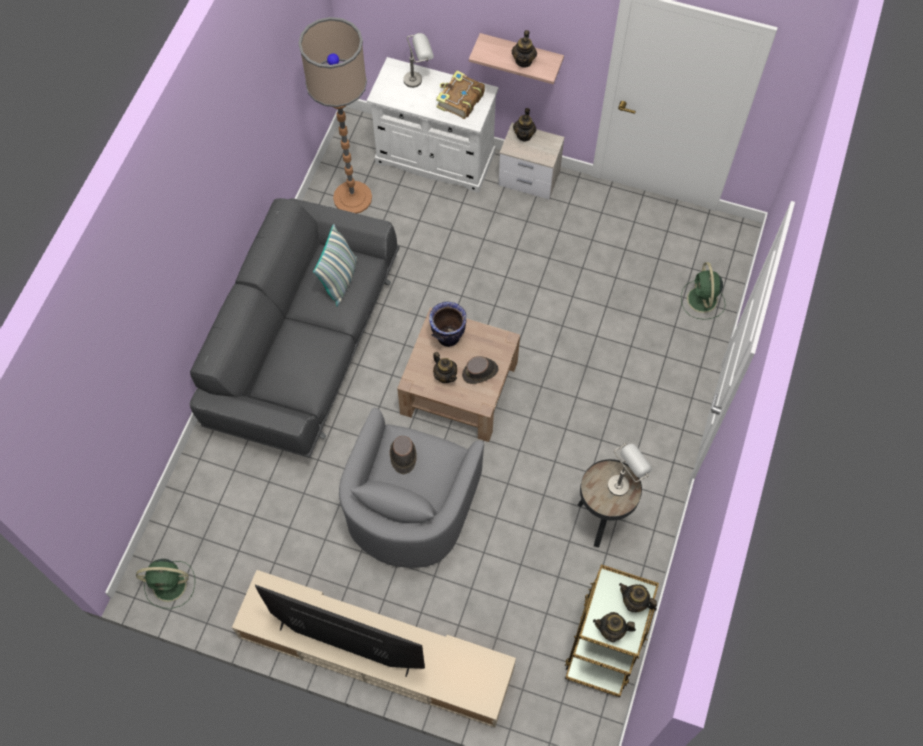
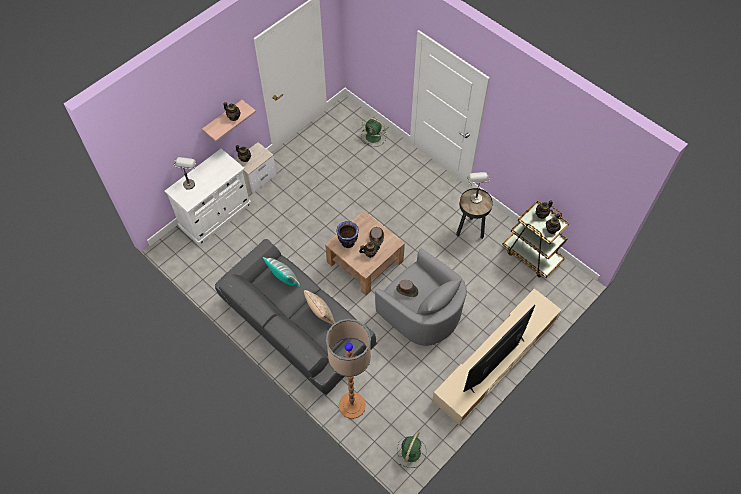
camera: 65 degrees left, 5 degrees down
floor lamp [298,17,372,214] -> floor lamp moved to [326,319,371,419]
book [436,71,485,119] -> none
none -> pillow [304,290,335,325]

